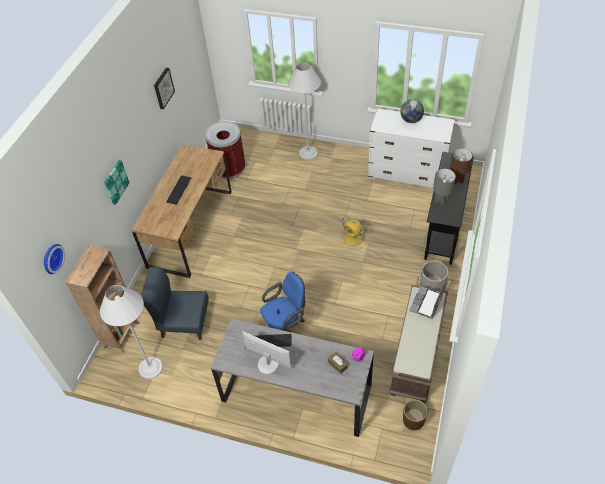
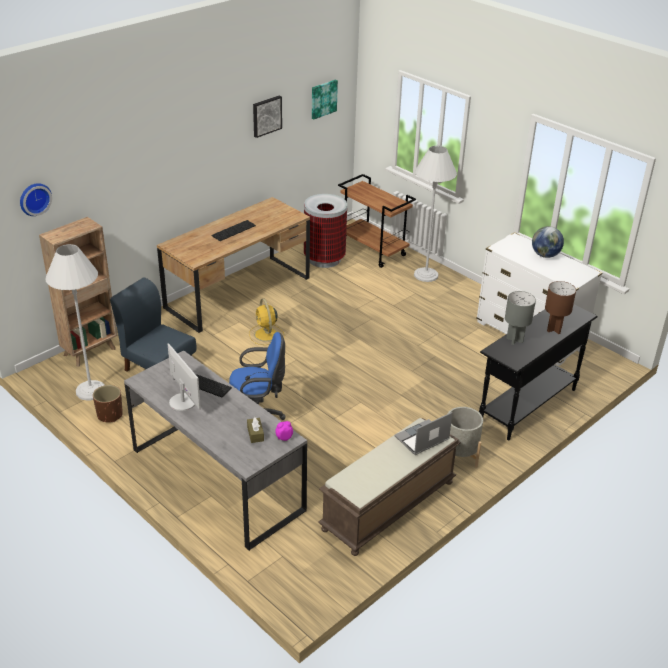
camera: 25 degrees right, 15 degrees down
picture [104,160,129,205] -> picture moved to [312,80,338,119]
yellow fan [339,216,368,250] -> yellow fan moved to [249,299,285,345]
brown planter [403,399,428,430] -> brown planter moved to [93,385,123,423]
none -> brown cart [338,174,416,268]

